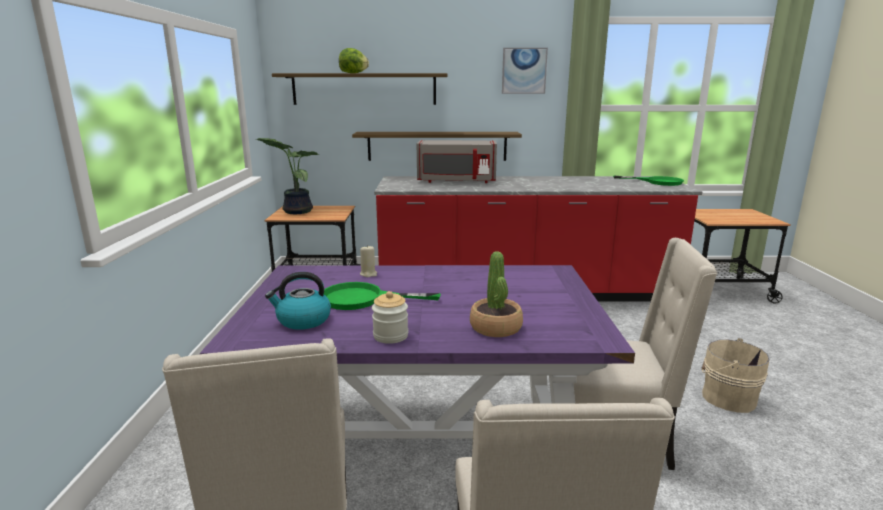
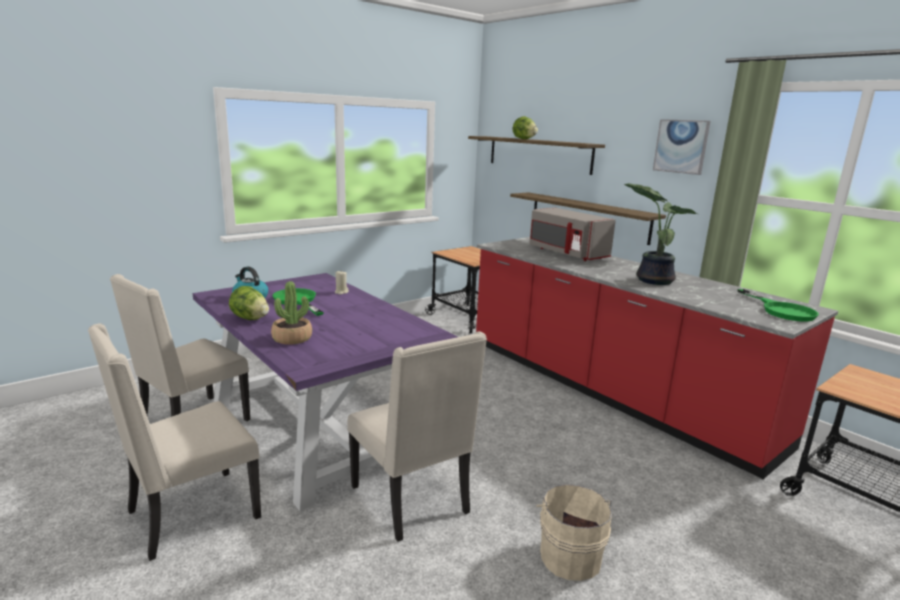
camera: 50 degrees right, 0 degrees up
potted plant [256,138,319,214] -> potted plant moved to [624,183,697,285]
jar [372,291,408,344] -> lettuce [229,286,269,320]

